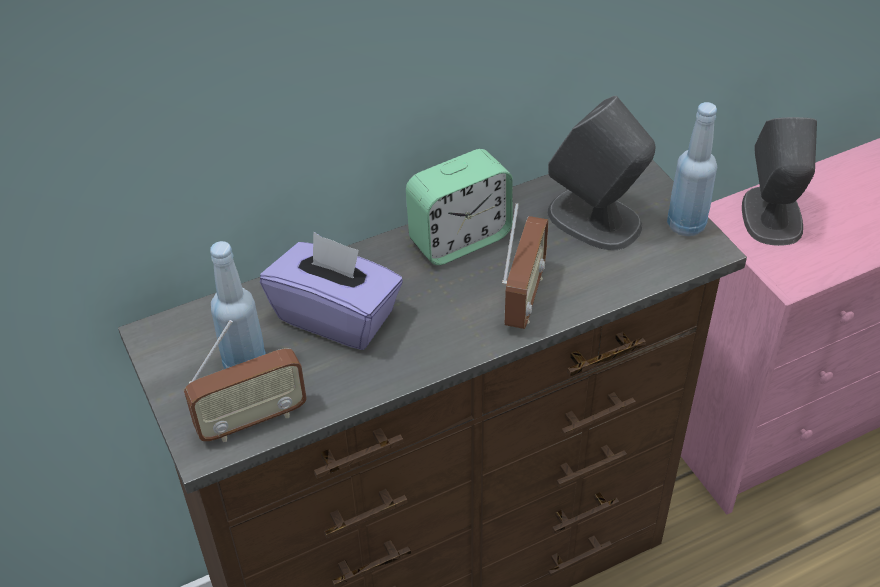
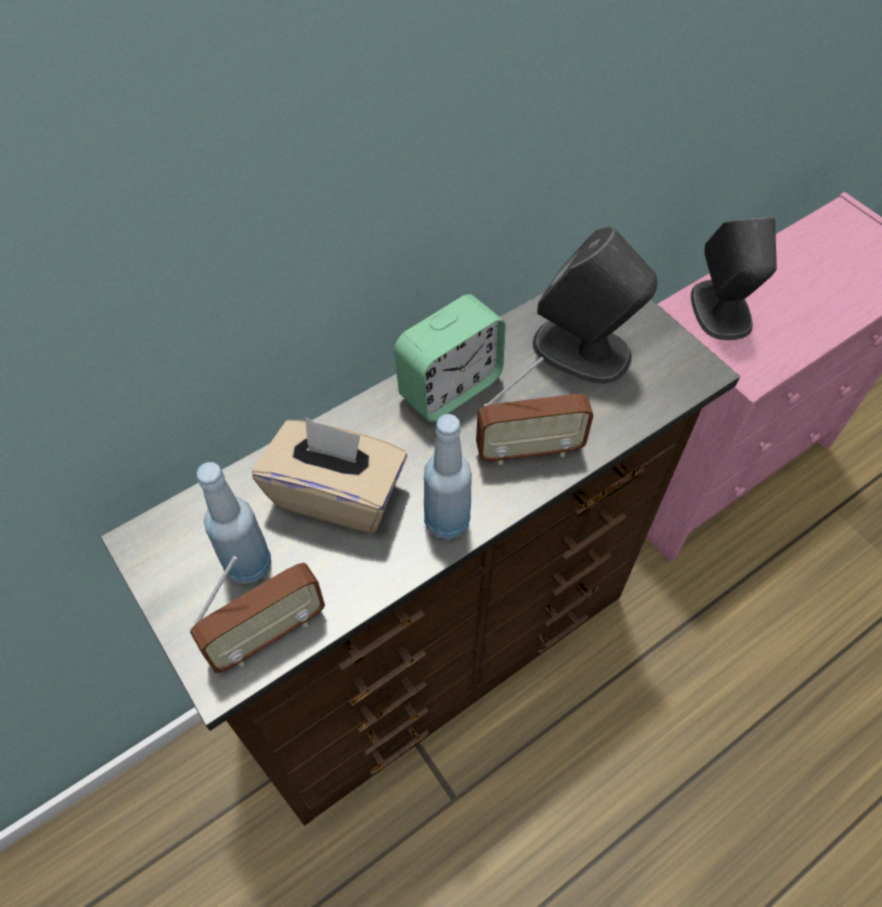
camera: 10 degrees left, 10 degrees up
purple tissue box [260,232,403,350] -> beige tissue box [252,417,407,533]
radio [502,203,549,329] -> radio turned 75 degrees clockwise [476,357,594,465]
blue bottle [667,102,717,236] -> blue bottle moved to [424,414,472,539]

